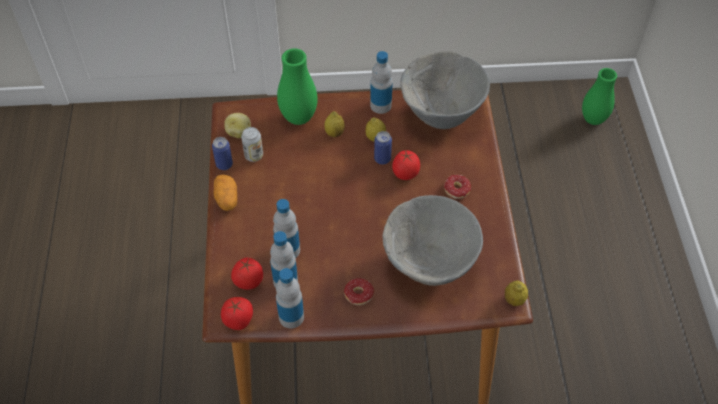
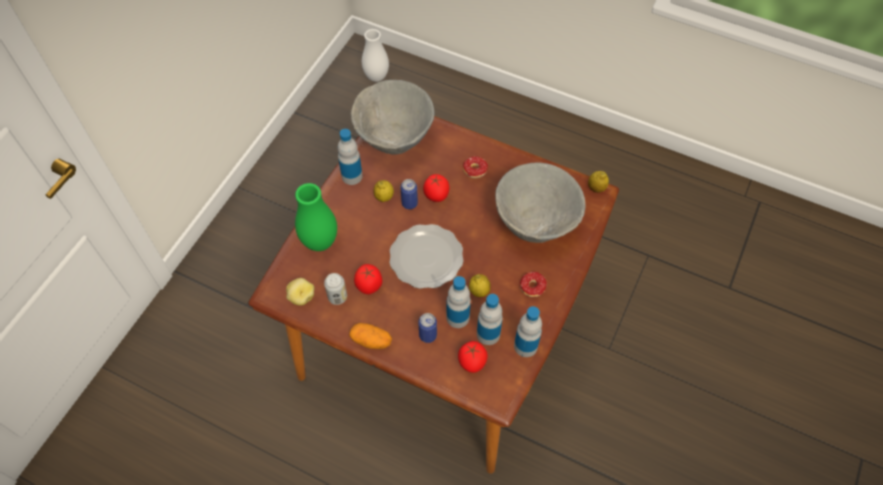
camera: 60 degrees left, 5 degrees up
can [212,137,233,170] -> can moved to [418,313,437,343]
tomato [221,297,253,330] -> tomato moved to [354,264,383,295]
lemon [325,111,345,137] -> lemon moved to [469,274,491,297]
green vase [582,68,617,125] -> white vase [362,29,389,82]
none -> plate [389,224,464,289]

